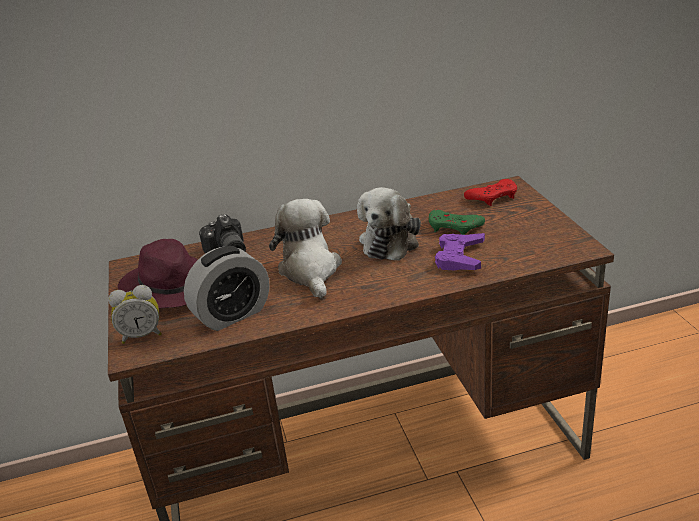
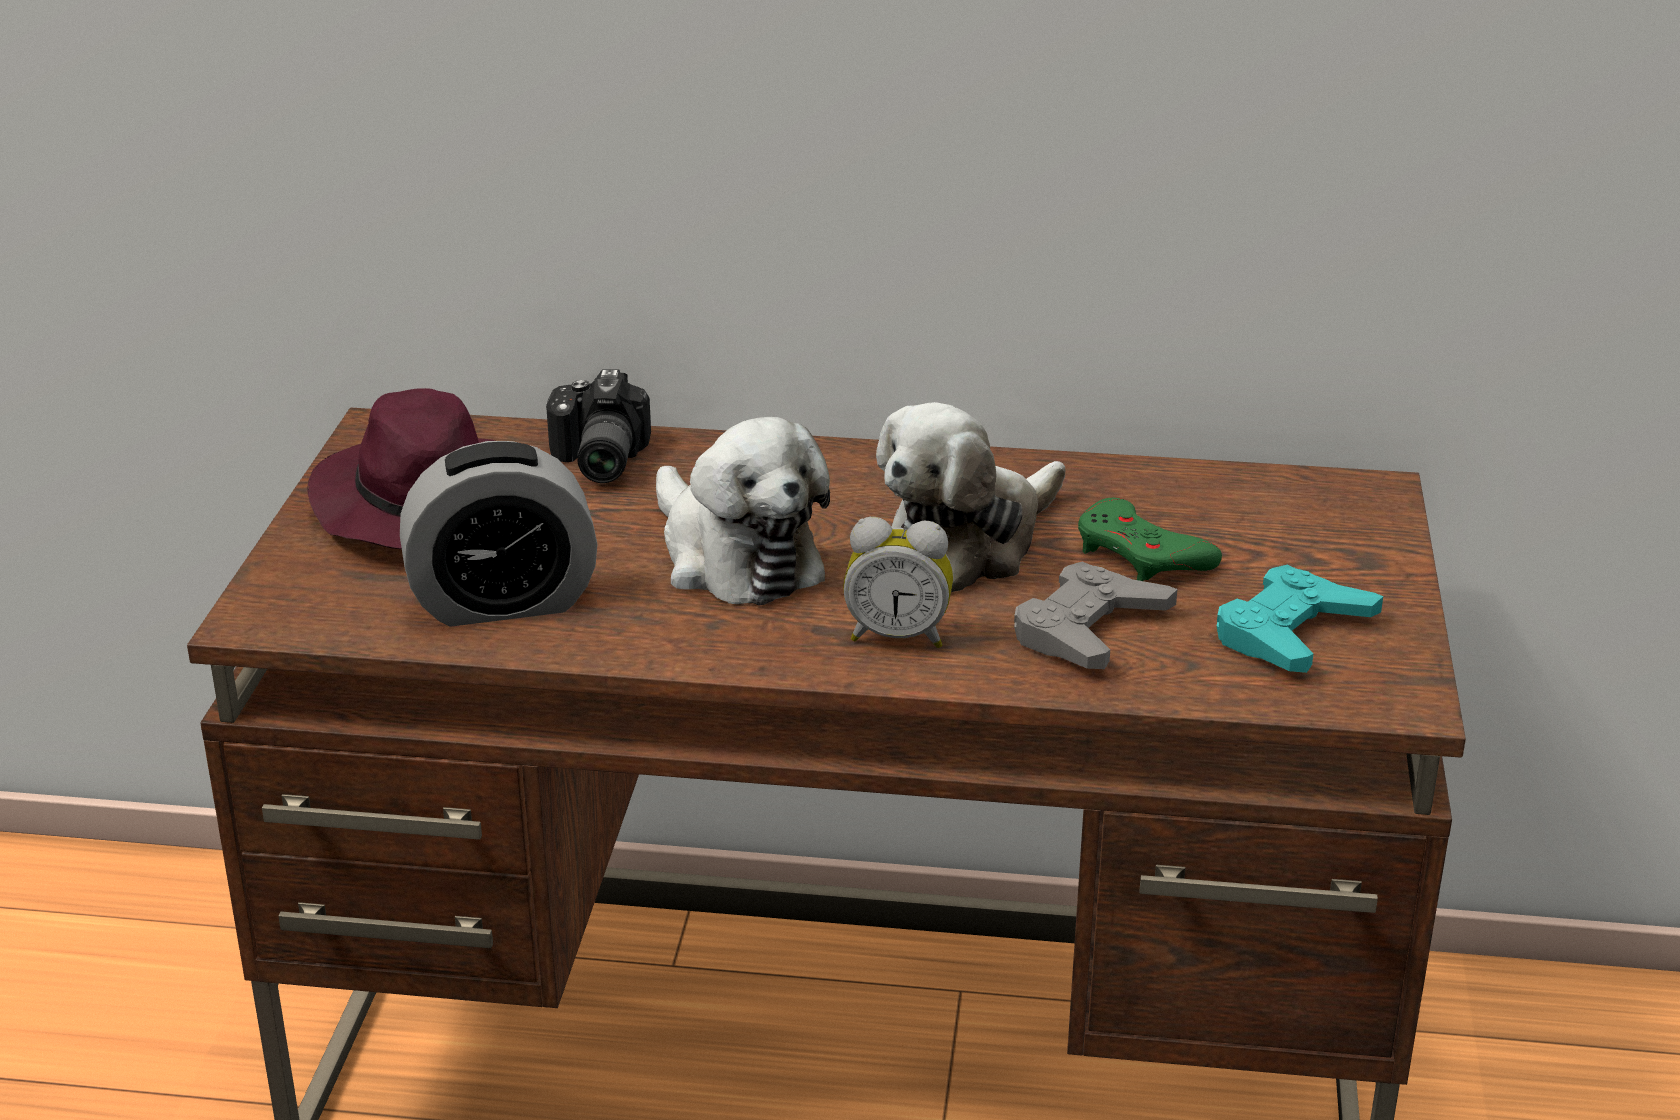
camera: 20 degrees right, 0 degrees up
alarm clock [108,285,162,344] -> alarm clock moved to [843,517,953,648]
plush toy [269,199,342,299] -> plush toy turned 135 degrees clockwise [656,417,830,606]
purple game controller [435,233,485,270] -> grey game controller [1014,562,1177,669]
red game controller [464,179,517,206] -> none
none -> turquoise game controller [1217,565,1383,673]

